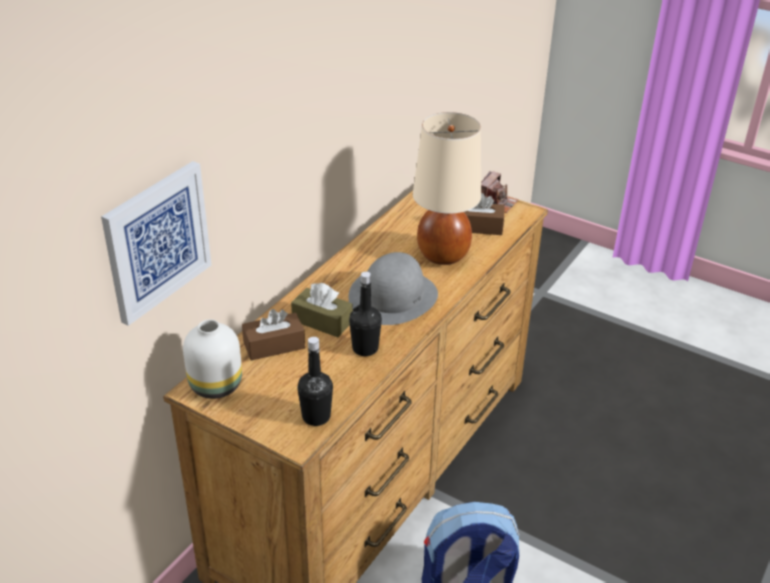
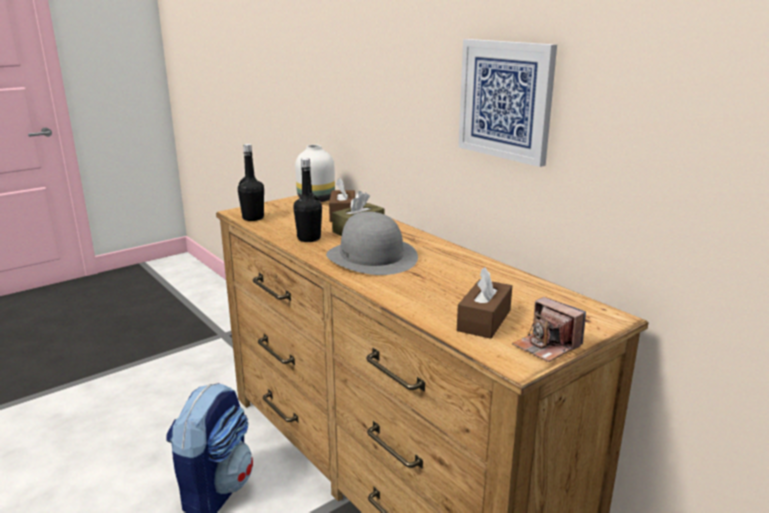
camera: 110 degrees right, 15 degrees down
picture [101,161,211,326] -> picture moved to [458,39,557,167]
beige table lamp [413,112,481,265] -> none

